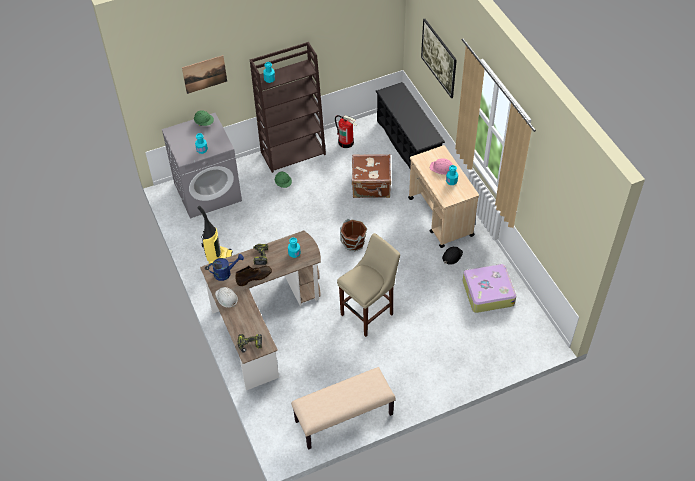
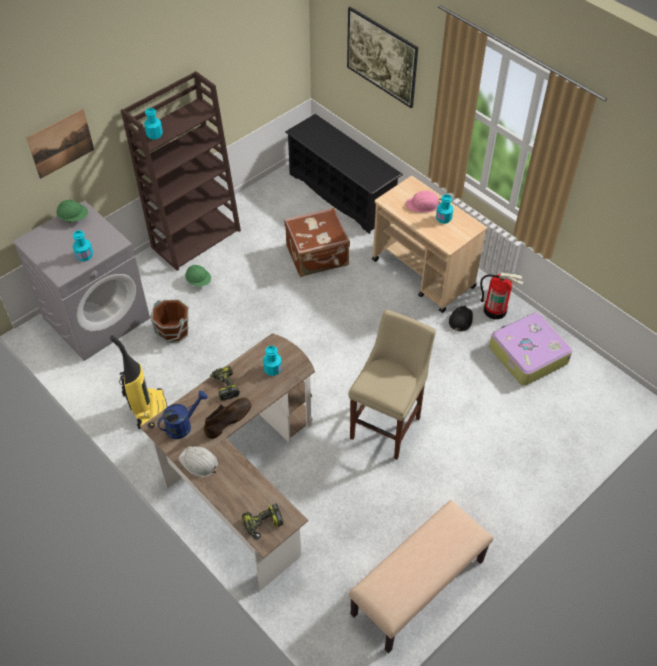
camera: 20 degrees left, 0 degrees up
fire extinguisher [335,115,357,148] -> fire extinguisher moved to [480,273,524,320]
brown bucket [340,219,367,251] -> brown bucket moved to [150,299,189,343]

